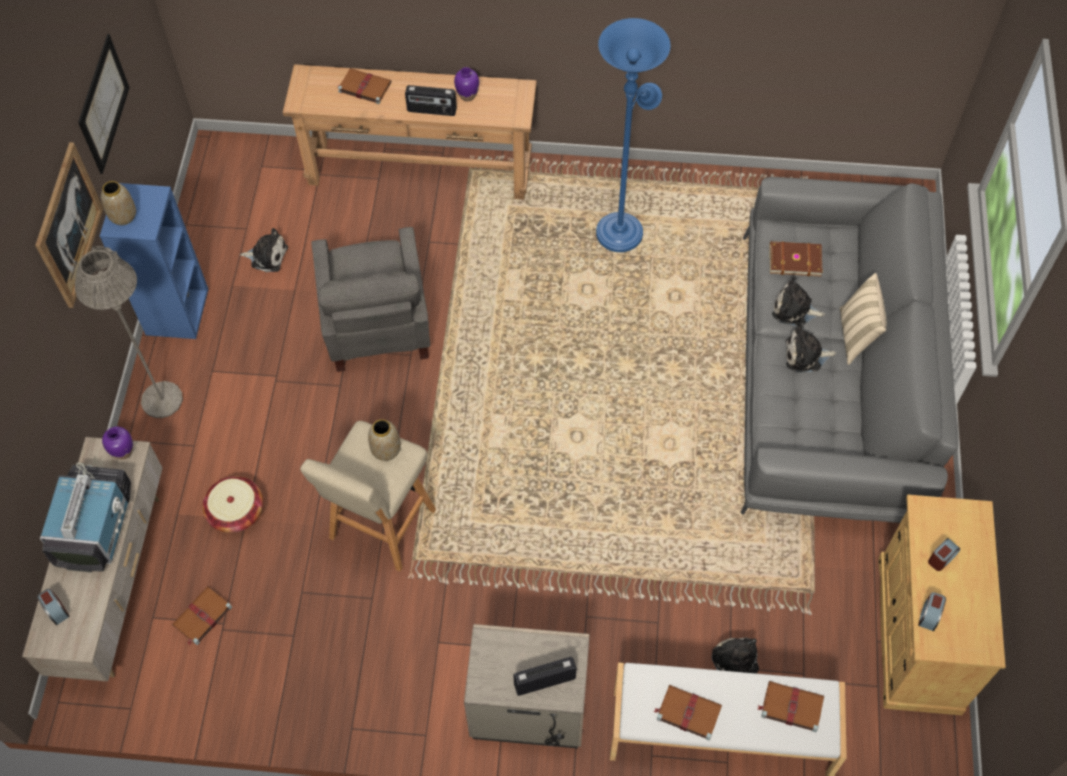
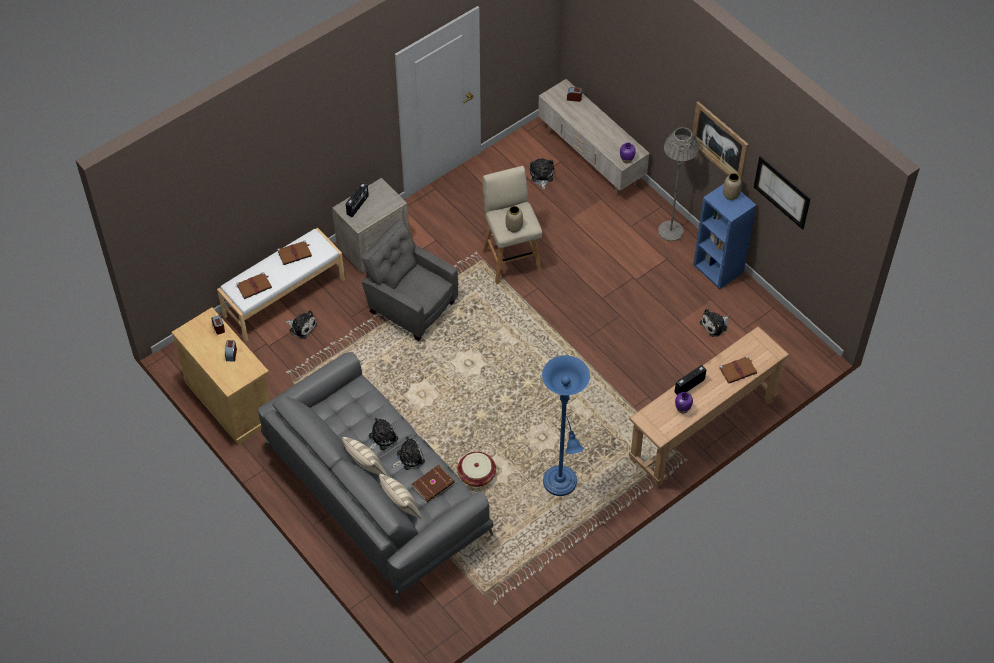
camera: 135 degrees right, 5 degrees down
television [40,462,131,573] -> none
brown book [172,586,232,645] -> plush toy [530,158,554,189]
basket [202,476,263,533] -> basket moved to [457,452,496,487]
grey armchair [311,227,430,372] -> grey armchair moved to [361,219,458,341]
none -> beige pillow [379,474,421,519]

